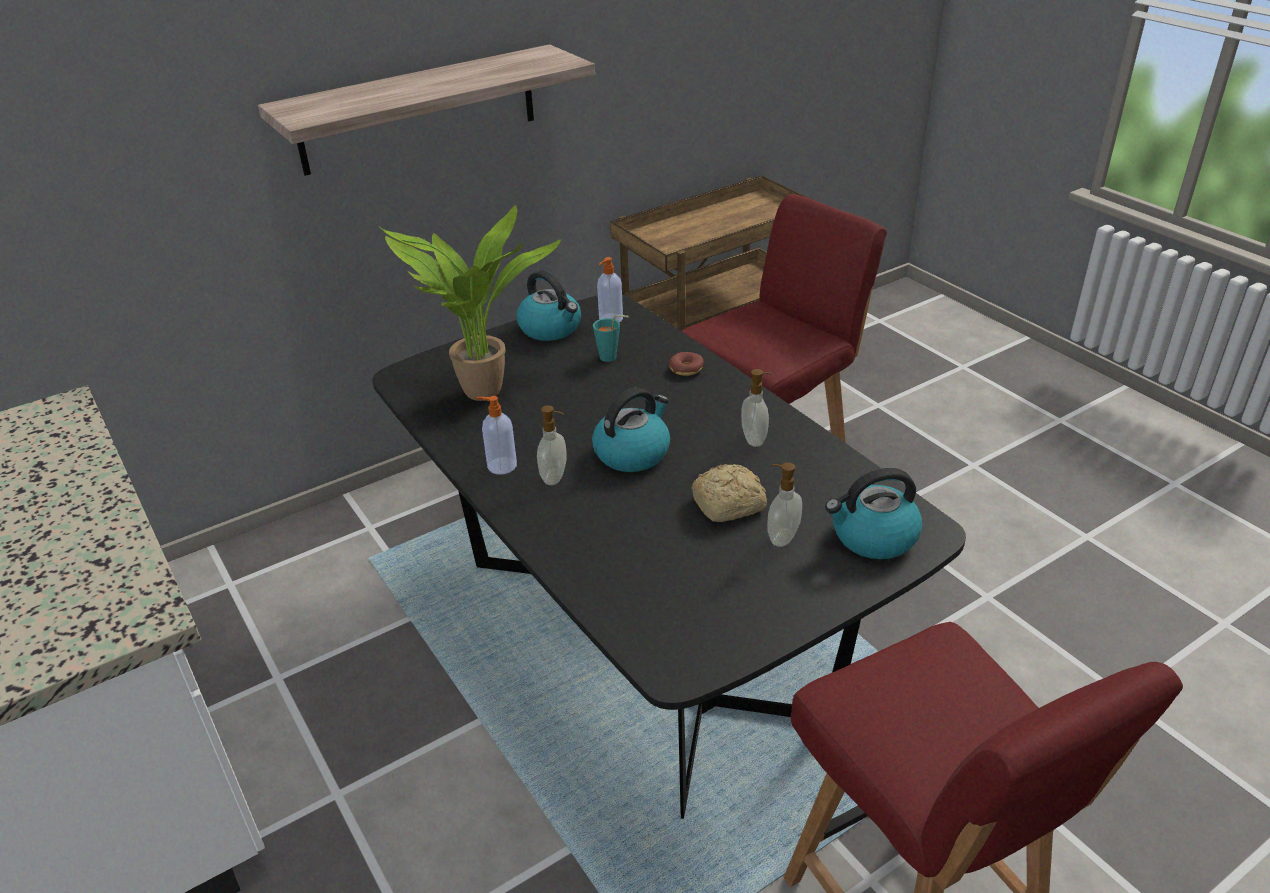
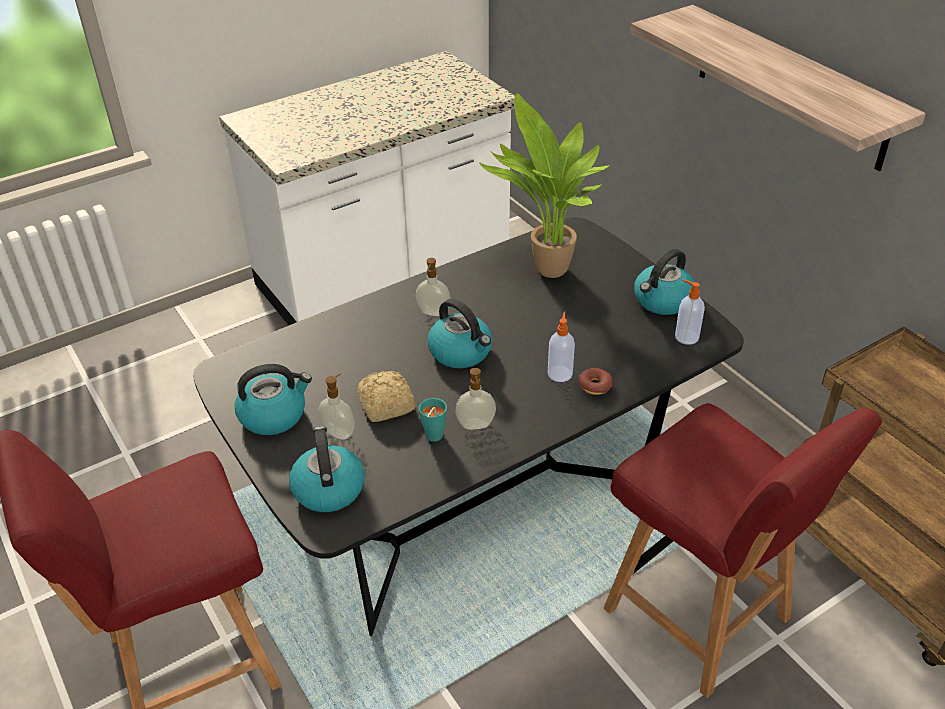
camera: 90 degrees right, 5 degrees up
soap dispenser [476,396,517,475] -> soap dispenser moved to [548,311,575,382]
turquoise cup [593,315,629,362] -> turquoise cup moved to [419,398,447,442]
none -> kettle [235,364,312,435]

